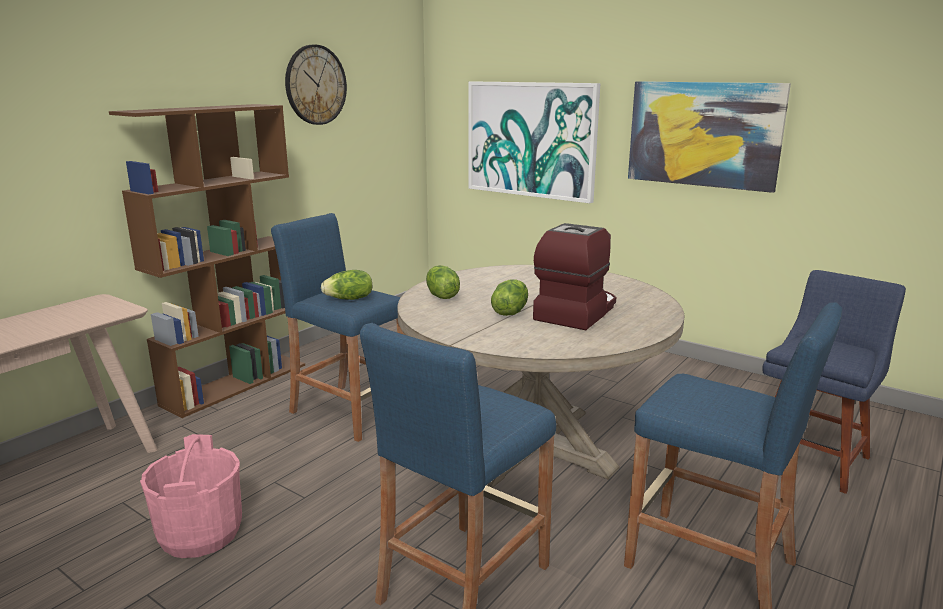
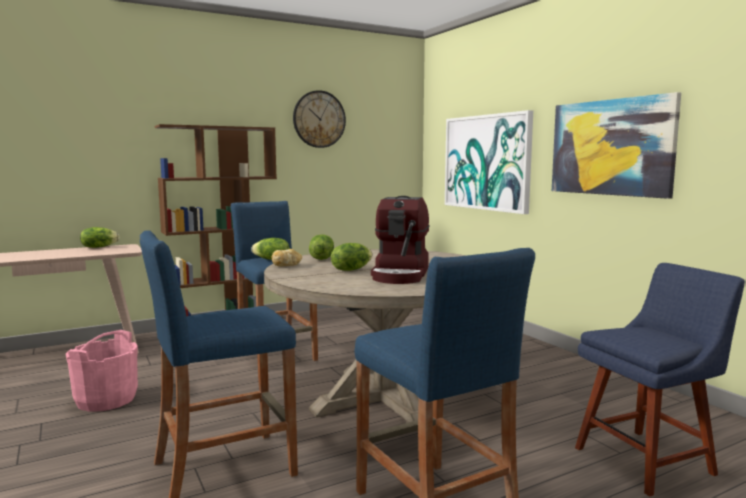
camera: 25 degrees right, 10 degrees down
coffee machine [533,223,616,330] -> coffee machine turned 135 degrees clockwise [371,196,429,284]
none -> lettuce [80,227,120,248]
none -> bread [272,249,302,266]

